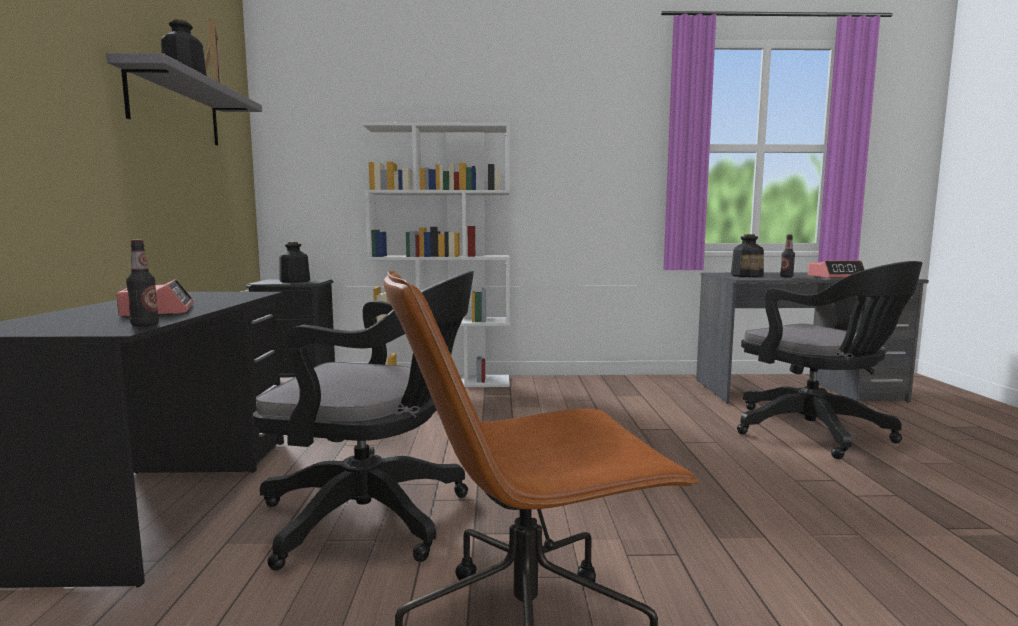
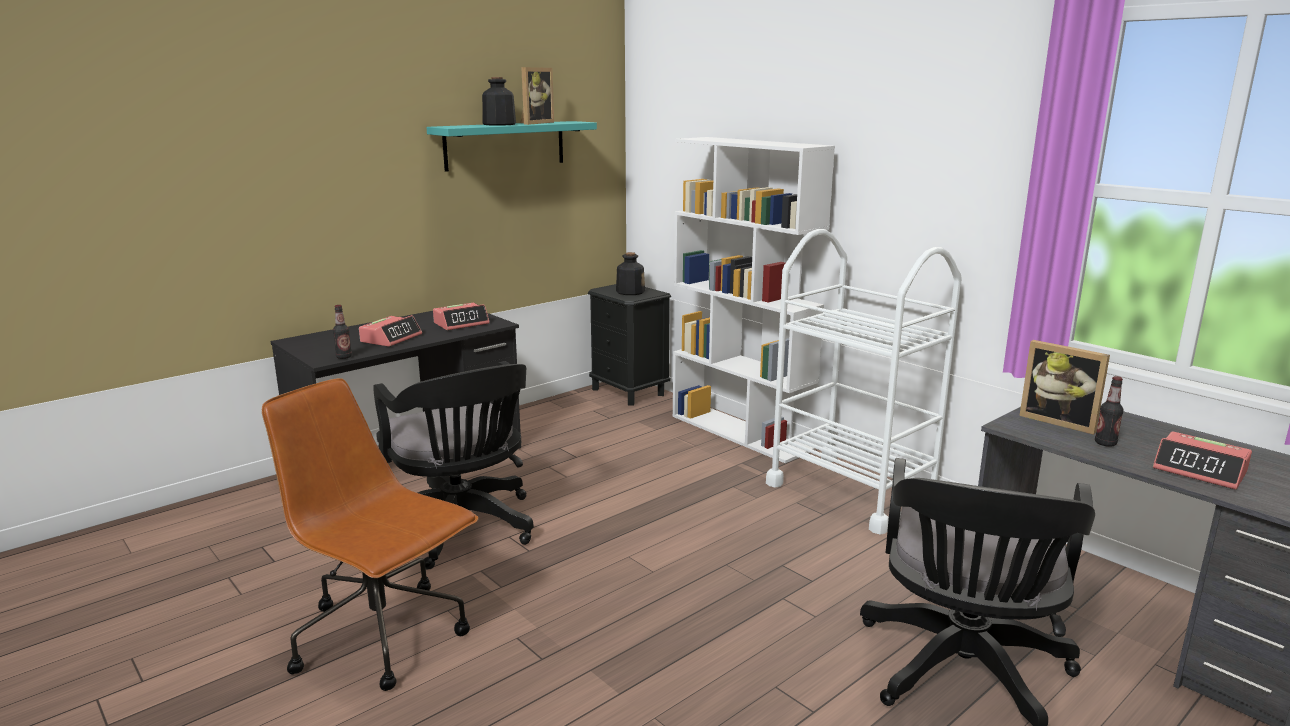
camera: 50 degrees right, 10 degrees up
grey shelf [106,53,262,146] -> turquoise shelf [426,121,597,172]
bottle [731,234,764,277] -> picture frame [1019,340,1110,435]
none -> alarm clock [433,303,490,330]
none -> white cart [766,229,962,535]

